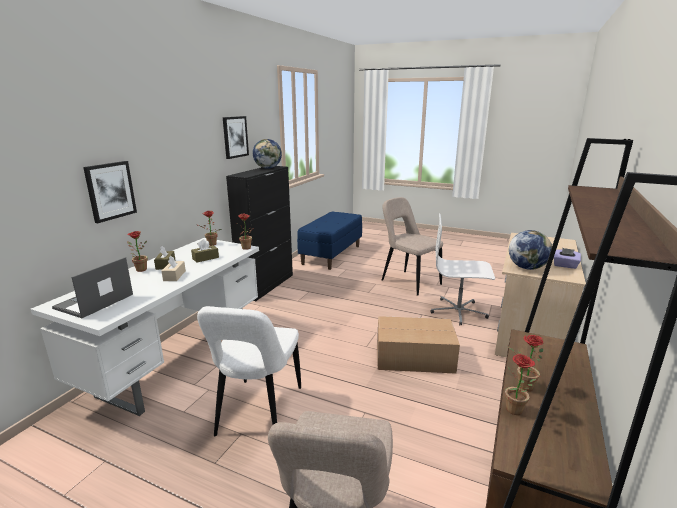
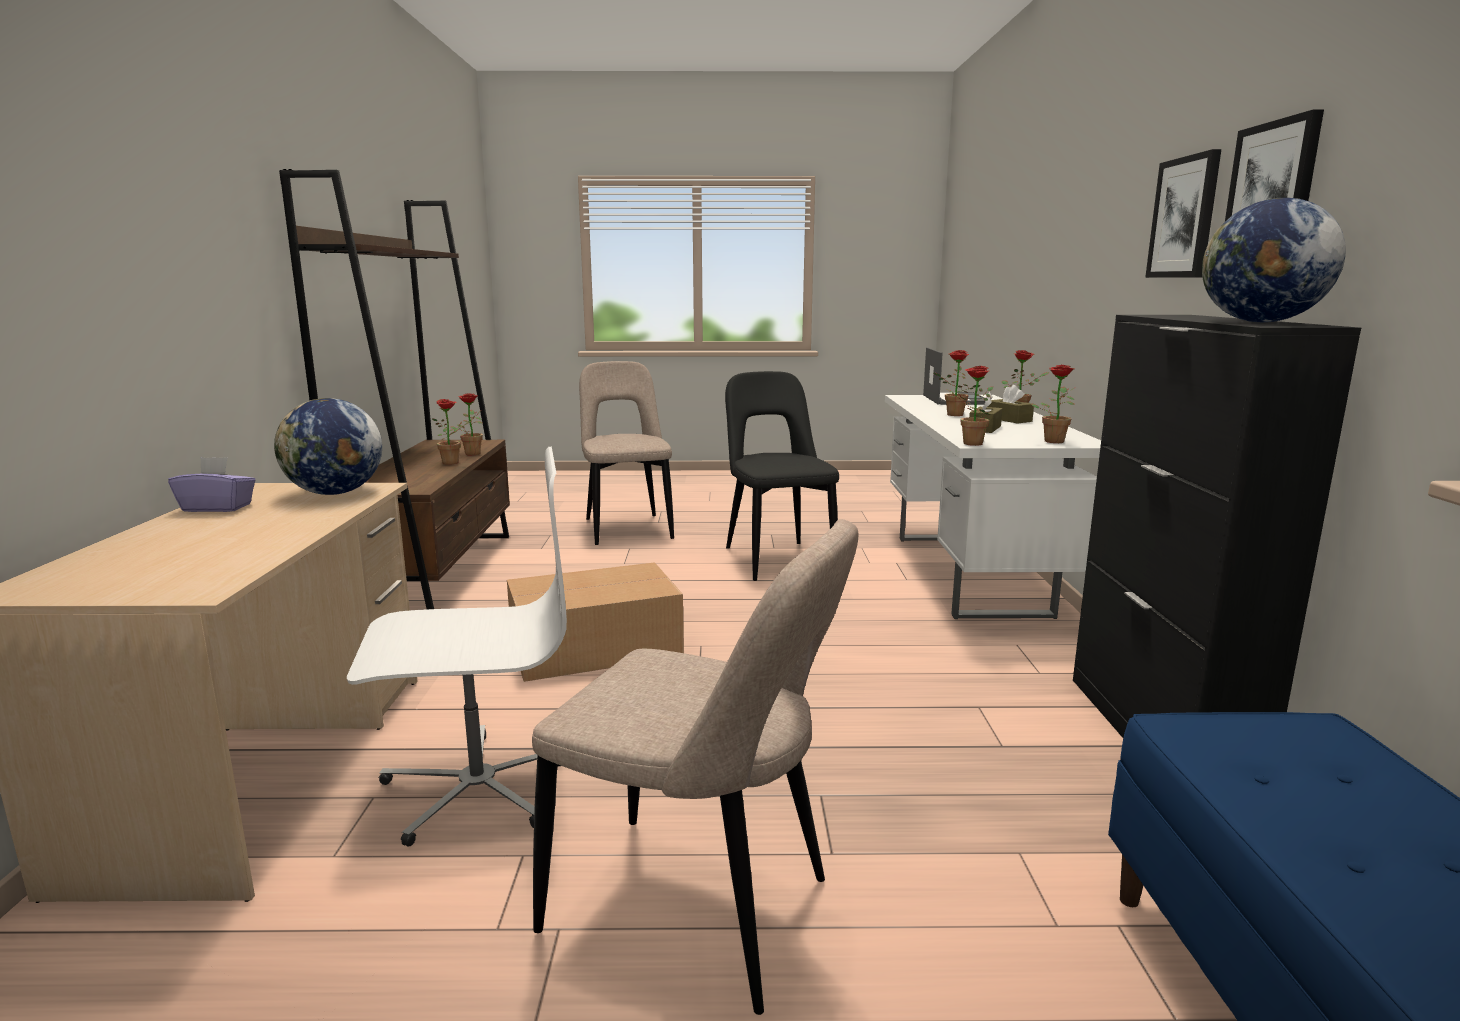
camera: 155 degrees right, 5 degrees down
picture [83,161,137,223] -> picture moved to [1145,149,1221,278]
beige tissue box [162,256,186,281] -> potted plant [933,350,980,416]
white chair [197,306,301,436] -> black chair [725,371,839,581]

